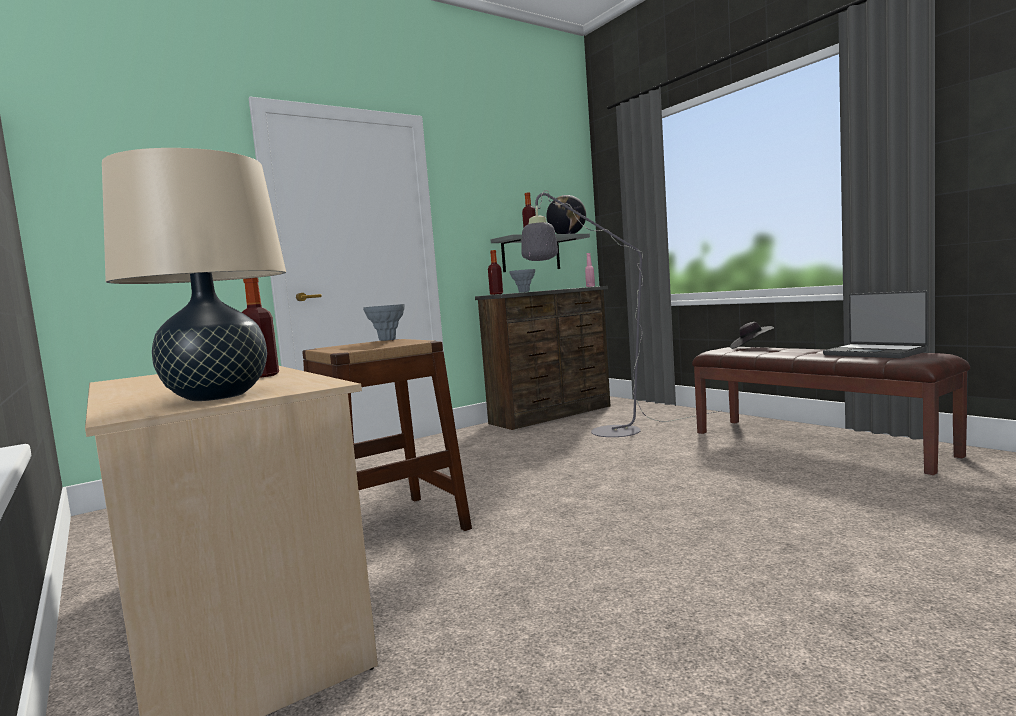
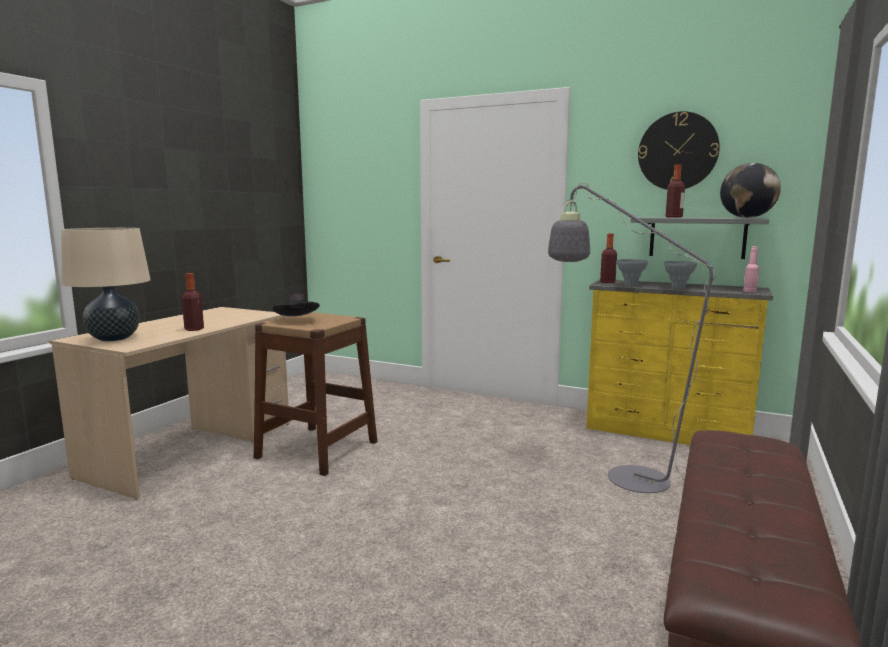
camera: 60 degrees right, 5 degrees up
grey vase [363,304,405,341] -> grey vase moved to [664,261,697,289]
brown dresser [475,286,610,430] -> yellow dresser [586,280,773,445]
black hat [730,322,774,349] -> black hat moved to [273,294,320,317]
laptop [823,291,928,358] -> none
none -> wall clock [638,111,720,189]

